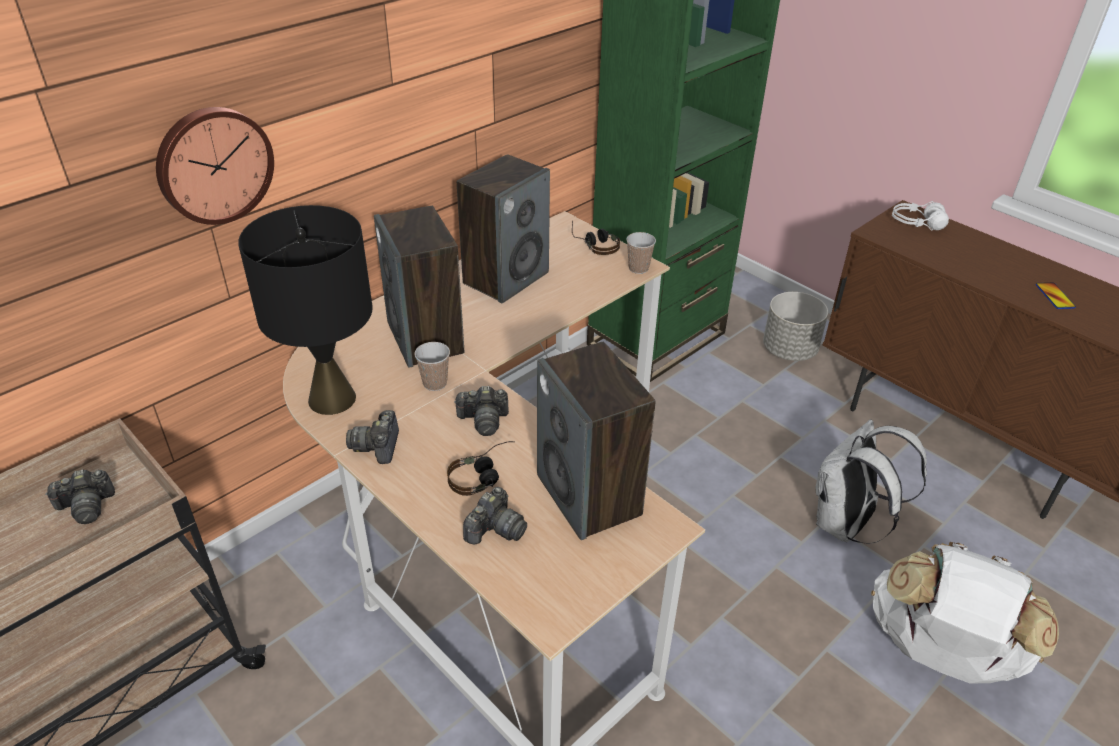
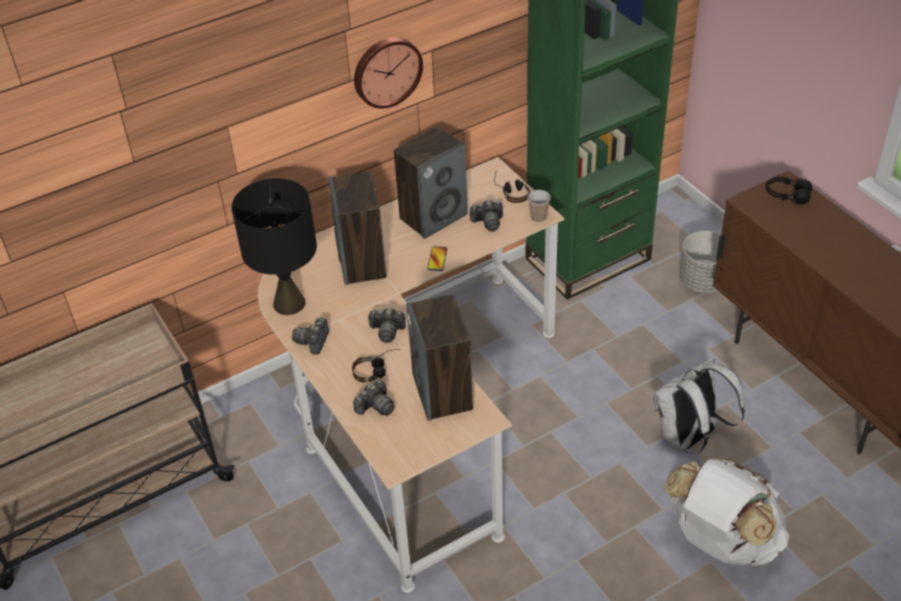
camera: 15 degrees right, 5 degrees up
camera [45,469,115,524] -> camera moved to [469,200,503,231]
wall clock [156,107,274,225] -> wall clock moved to [354,37,423,109]
cup [414,342,450,391] -> none
white headphones [892,201,949,231] -> black headphones [765,177,812,204]
phone [1036,282,1076,309] -> phone moved to [427,246,447,271]

